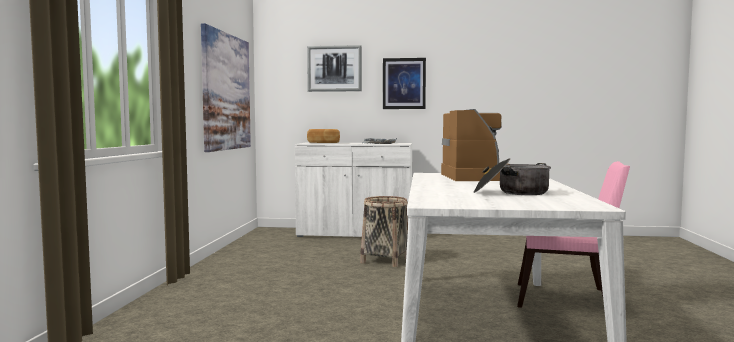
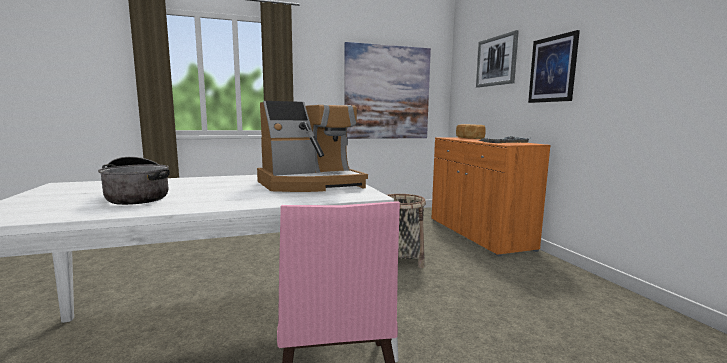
camera: 65 degrees right, 5 degrees up
white cabinet [295,143,412,237] -> orange cabinet [431,137,551,257]

